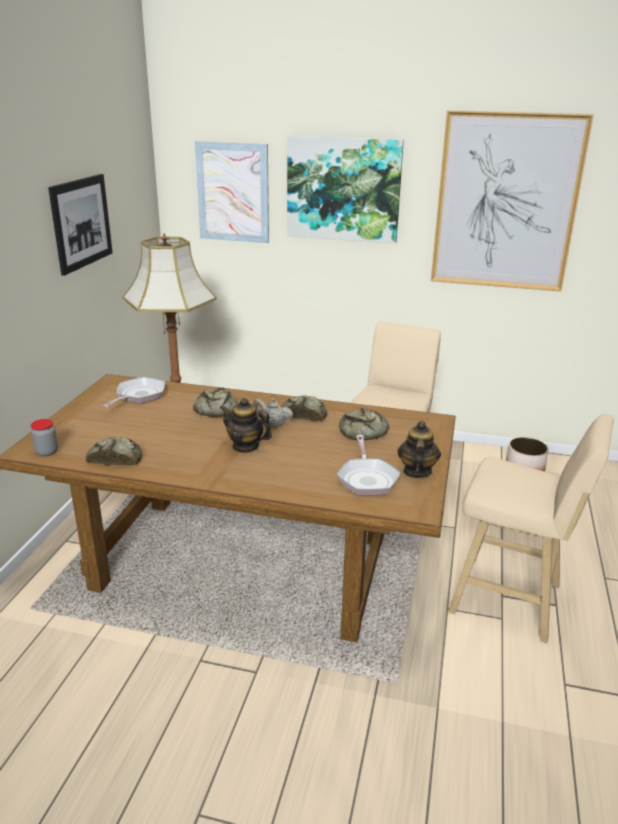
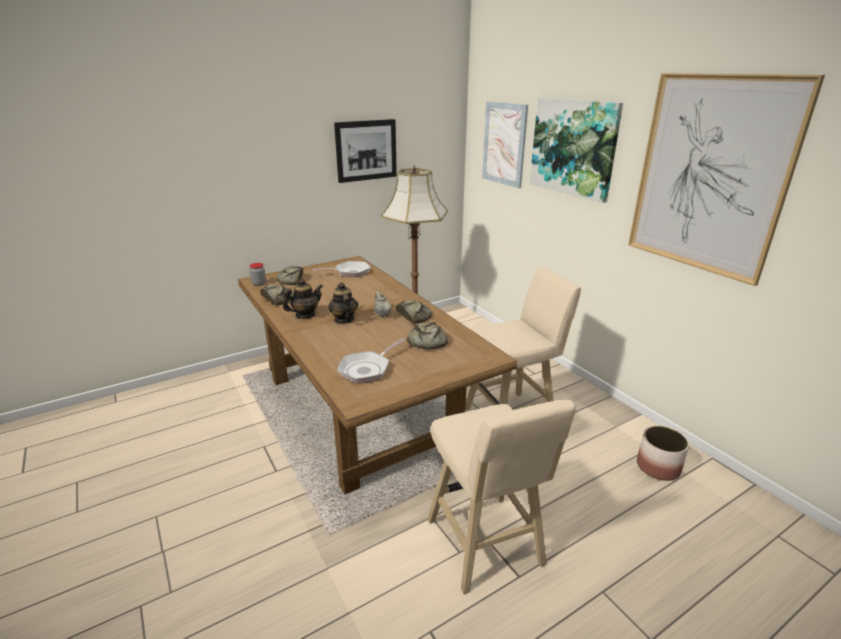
camera: 45 degrees right, 0 degrees up
bread [193,388,239,417] -> bread moved to [277,266,303,285]
teapot [398,421,441,478] -> teapot moved to [283,279,323,319]

